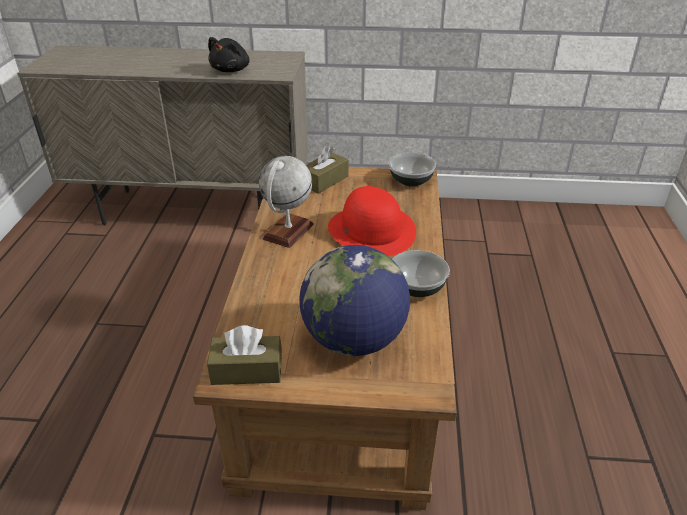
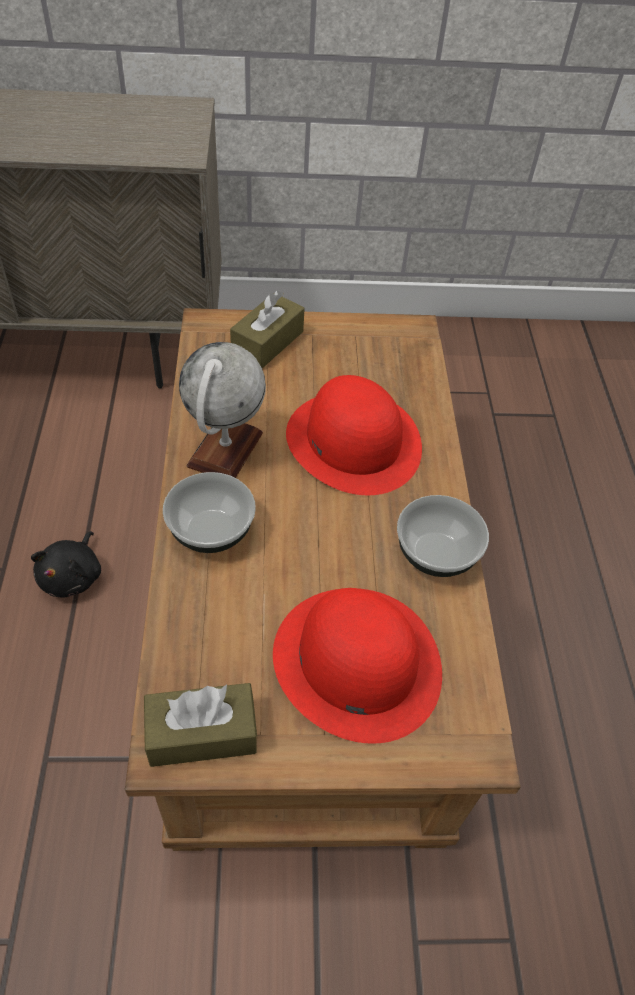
camera: 10 degrees left, 15 degrees up
black plush toy [208,37,250,72] -> black plush toy moved to [31,531,101,597]
globe [299,245,410,356] -> red hat [273,588,442,744]
bowl [389,152,436,187] -> bowl moved to [163,472,256,553]

